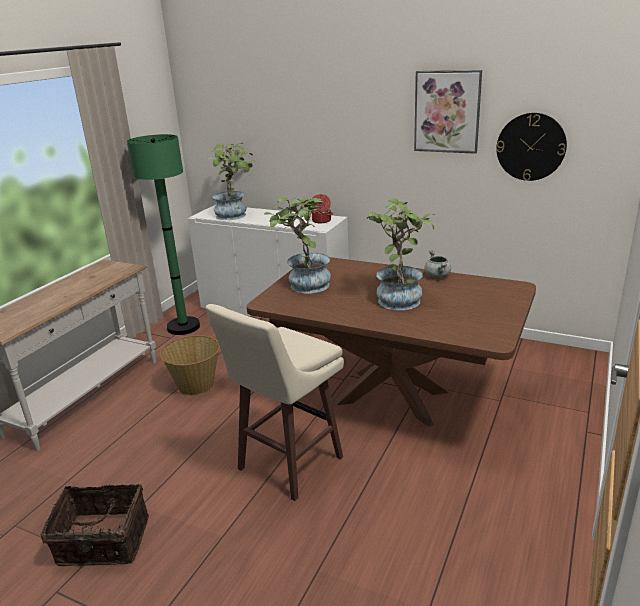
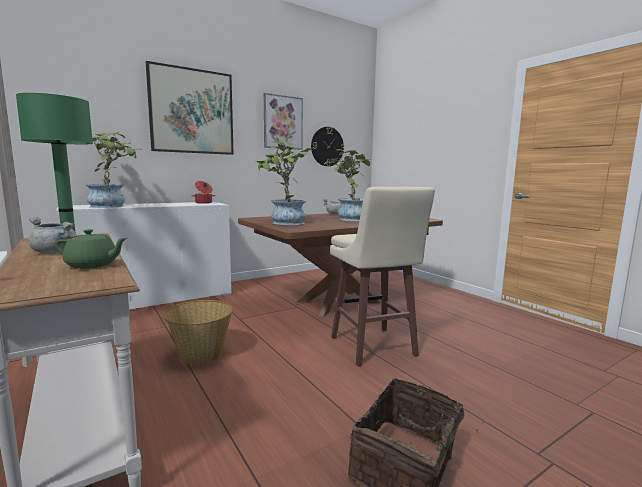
camera: 60 degrees left, 15 degrees down
none -> grey cooking pot [28,217,77,253]
none -> green teapot [56,229,127,269]
none -> picture [146,61,234,155]

